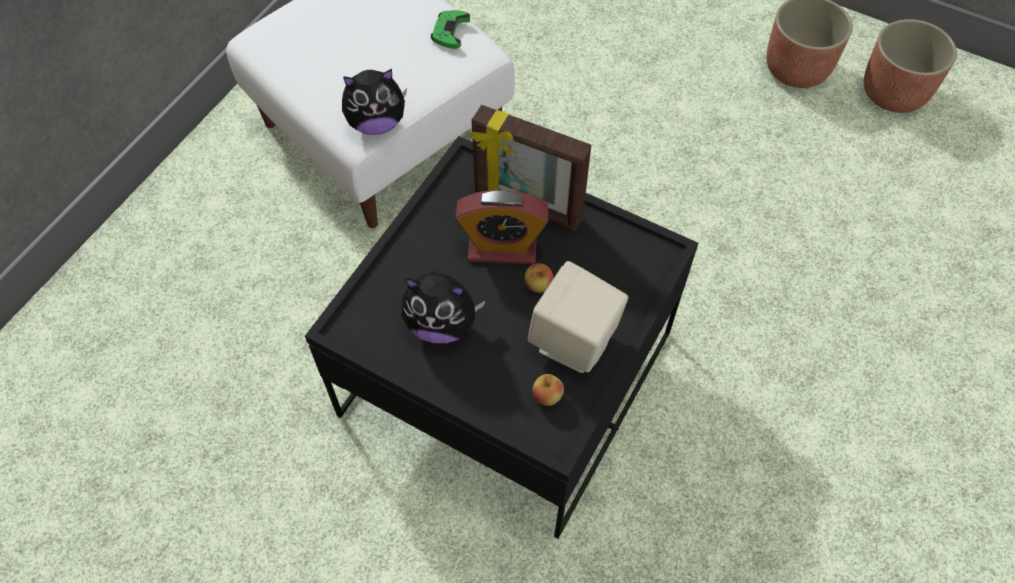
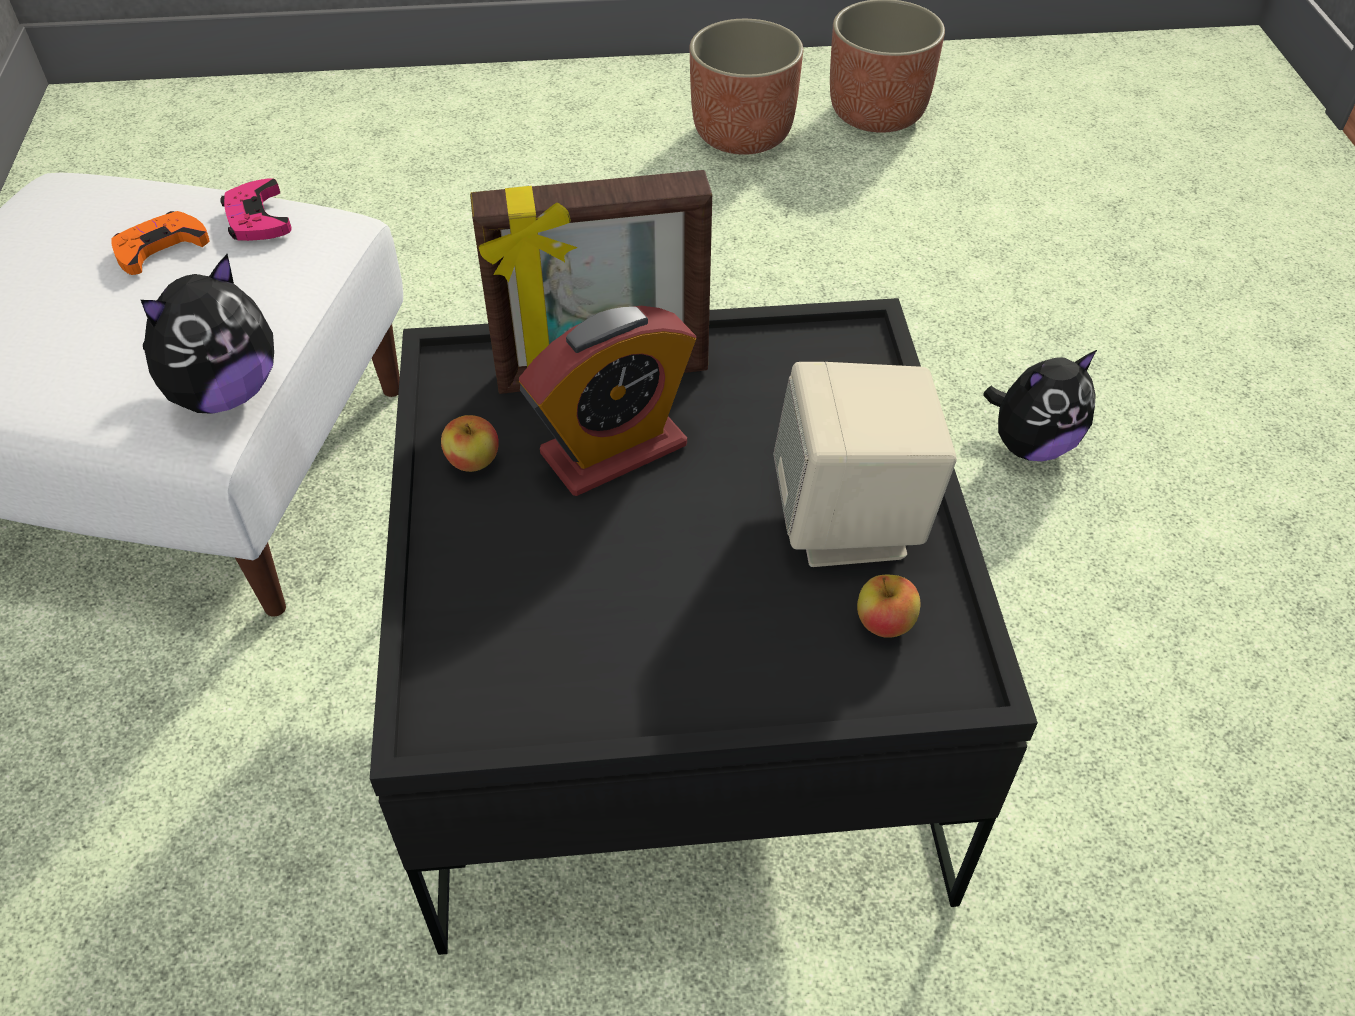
camera: 35 degrees left, 10 degrees down
plush toy [401,271,486,343] -> plush toy moved to [983,350,1097,461]
green game controller [431,10,470,49] -> pink game controller [220,178,292,241]
apple [525,263,554,293] -> apple moved to [441,415,499,472]
none -> orange game controller [112,211,210,275]

